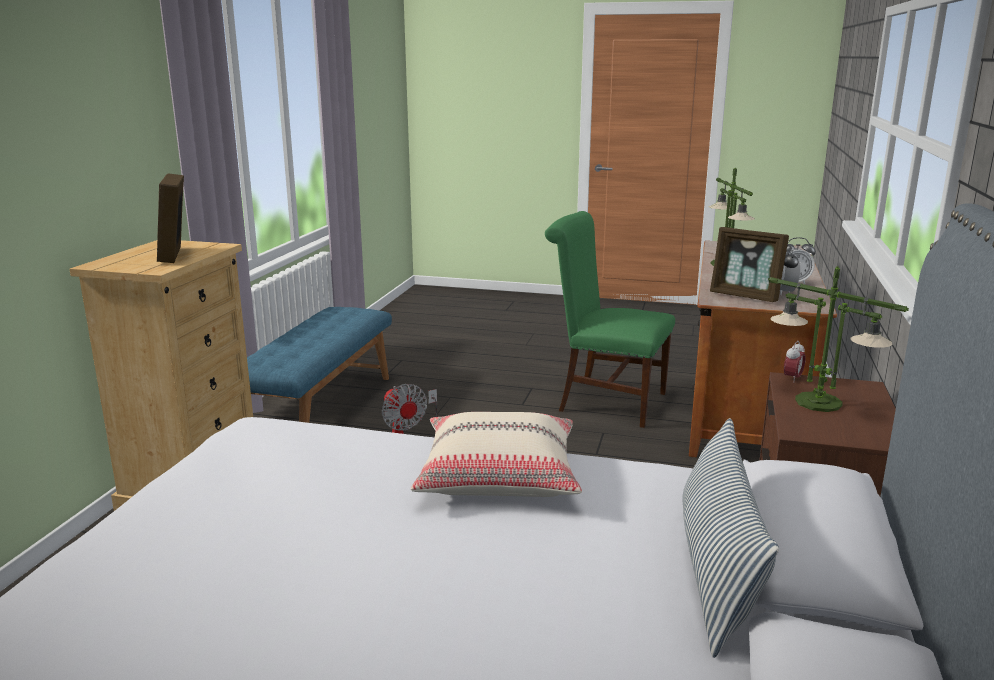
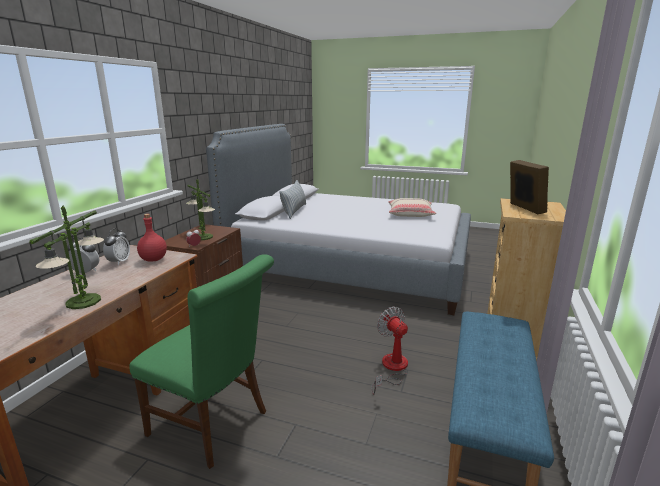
camera: 175 degrees left, 0 degrees up
beige pillow [411,412,582,497] -> beige pillow moved to [388,198,437,217]
picture frame [710,227,789,302] -> red bottle [137,214,167,261]

